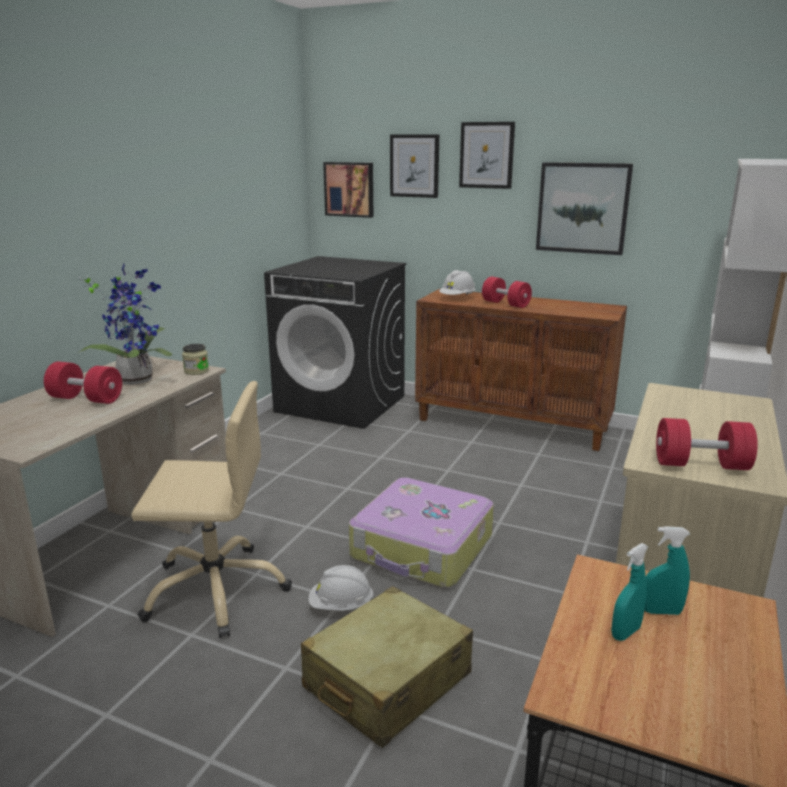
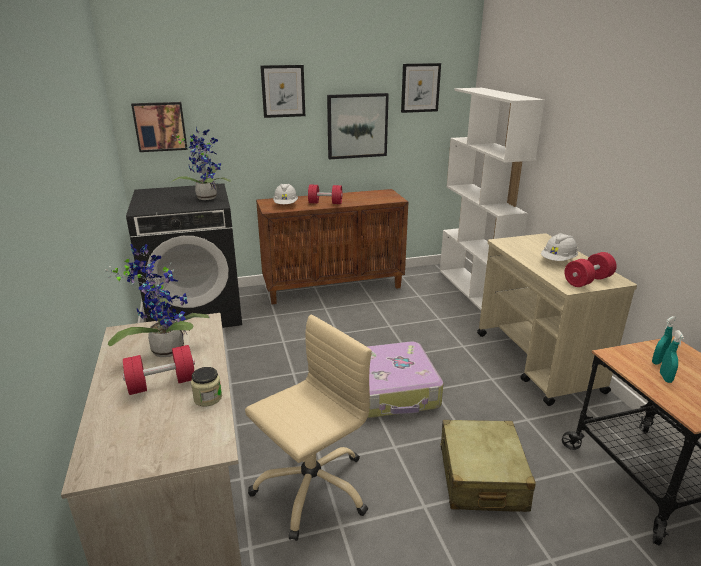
camera: 40 degrees left, 5 degrees up
jar [182,344,209,375] -> jar moved to [191,367,222,406]
white hard hat [309,565,374,611] -> white hard hat moved to [541,233,578,261]
picture [390,134,439,198] -> picture moved to [401,63,441,113]
none -> potted plant [171,126,231,200]

